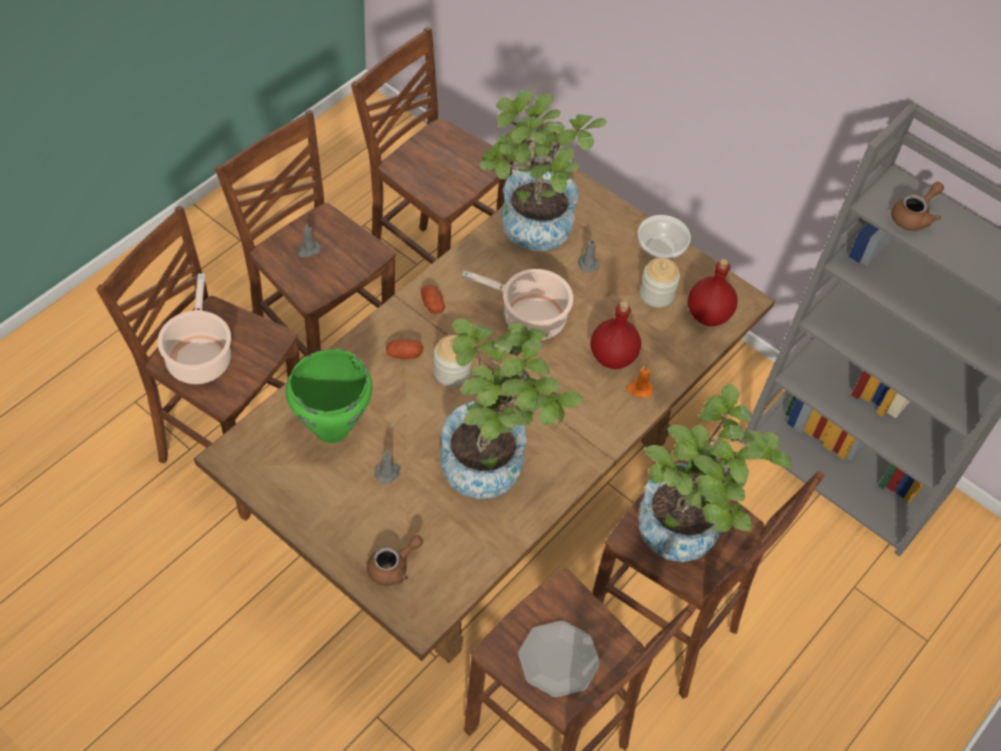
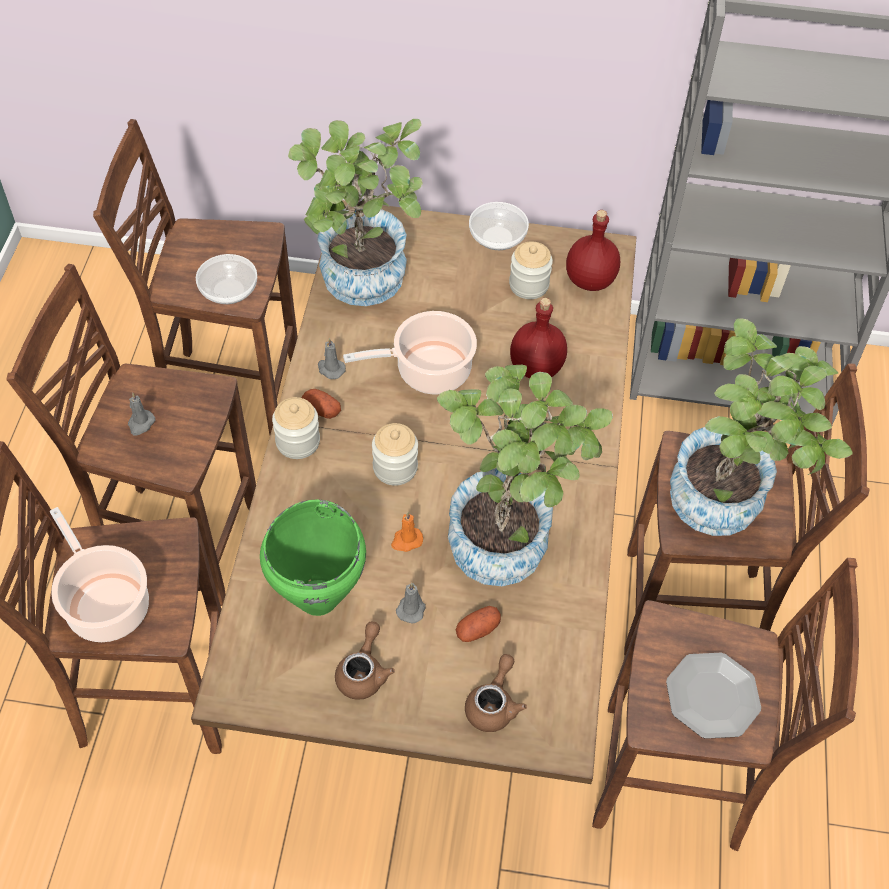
camera: 30 degrees left, 0 degrees up
potato [386,339,423,359] -> potato moved to [456,606,501,642]
grey candle [578,238,600,273] -> grey candle moved to [318,338,346,379]
orange candle [626,364,653,398] -> orange candle moved to [391,512,423,552]
brown teapot [891,181,944,231] -> brown teapot moved to [335,622,395,700]
none -> bowl [196,254,257,304]
none -> jar [272,397,320,459]

